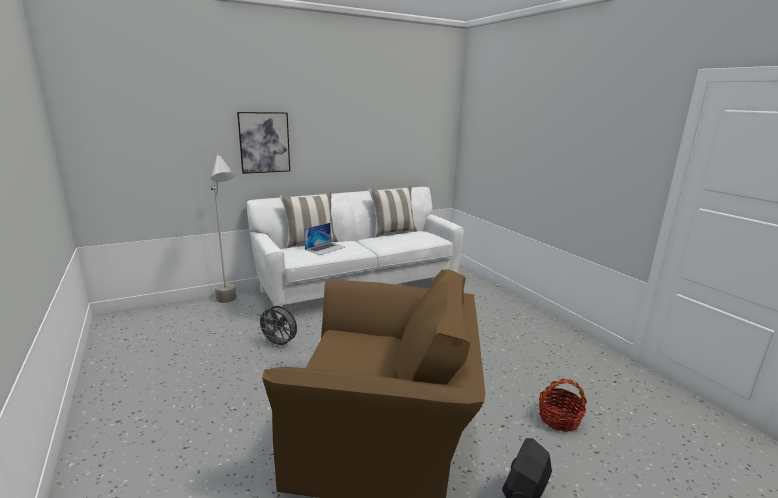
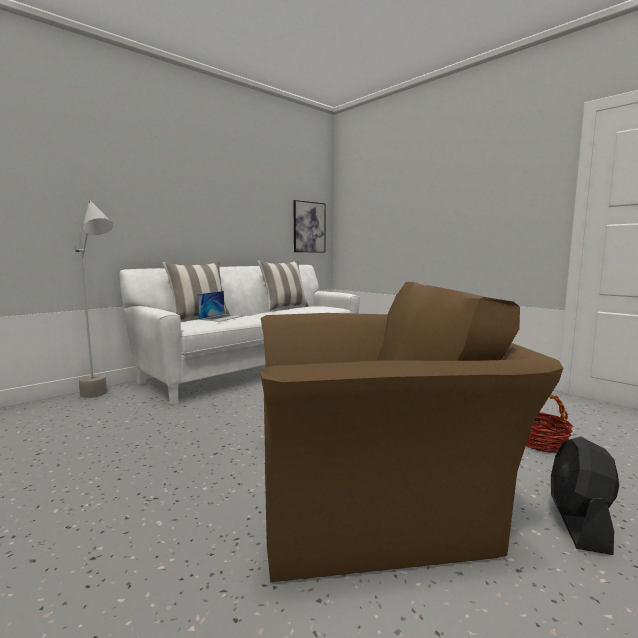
camera: 15 degrees left, 10 degrees down
picture [237,112,290,174] -> picture moved to [293,200,326,252]
grey fan [256,306,297,348] -> none

